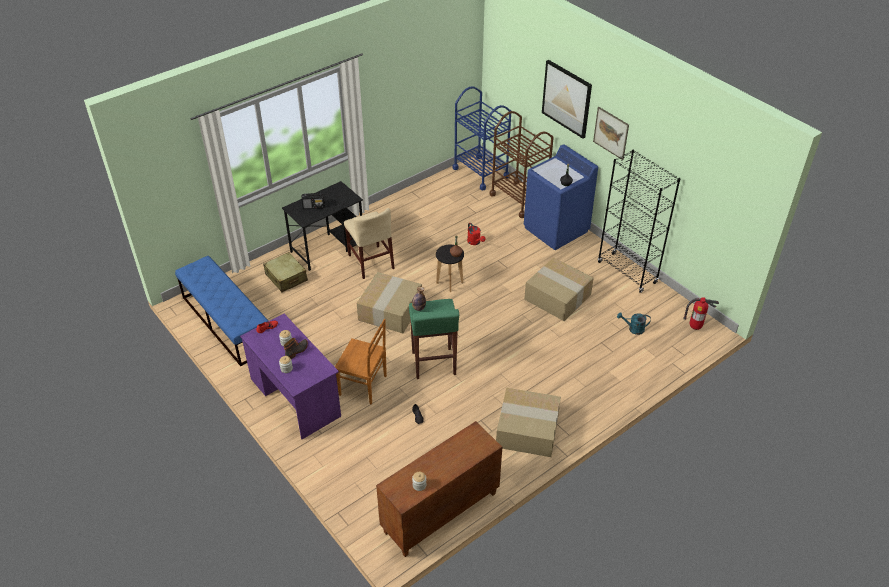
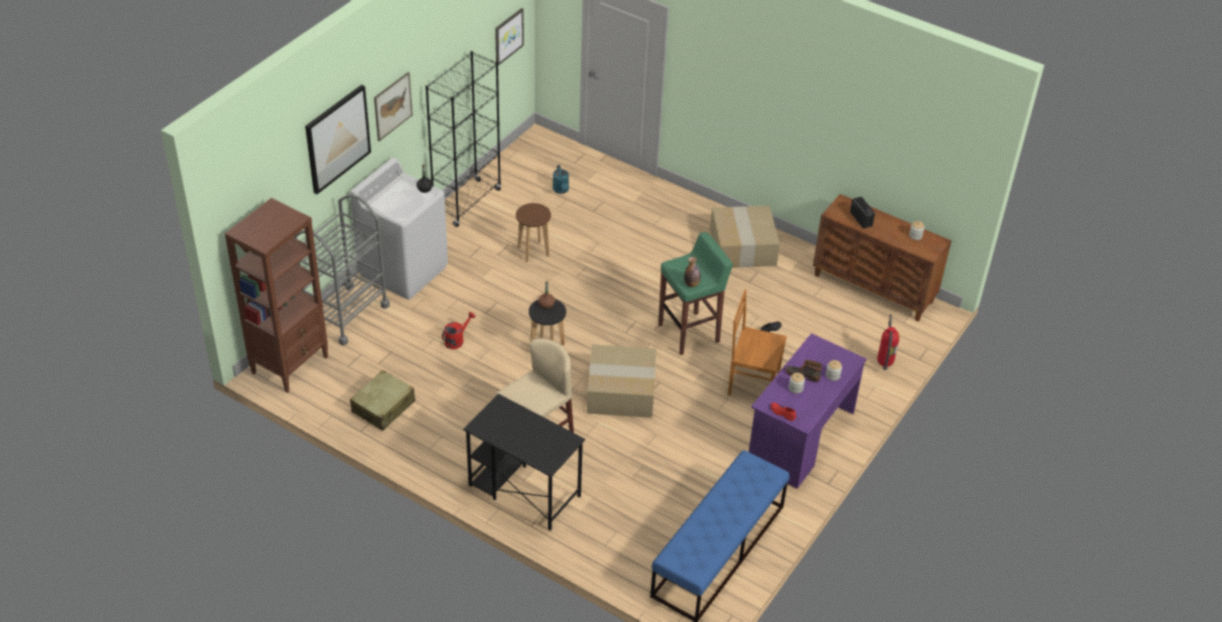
camera: 110 degrees left, 0 degrees up
beige suitcase [263,252,308,292] -> beige suitcase moved to [350,370,415,431]
radio [301,193,325,209] -> radio moved to [850,197,875,229]
brown chair [335,319,387,405] -> brown chair turned 75 degrees counterclockwise [728,289,787,396]
blue cart [453,86,511,191] -> brown bookcase [225,198,328,393]
brown cart [490,111,554,218] -> grey cart [294,194,390,346]
blue washing machine [524,144,598,250] -> white washing machine [350,158,448,300]
cardboard box [524,257,594,321] -> brown stool [516,203,551,262]
fire extinguisher [683,297,719,330] -> fire extinguisher moved to [877,315,900,370]
none -> picture [495,8,524,66]

